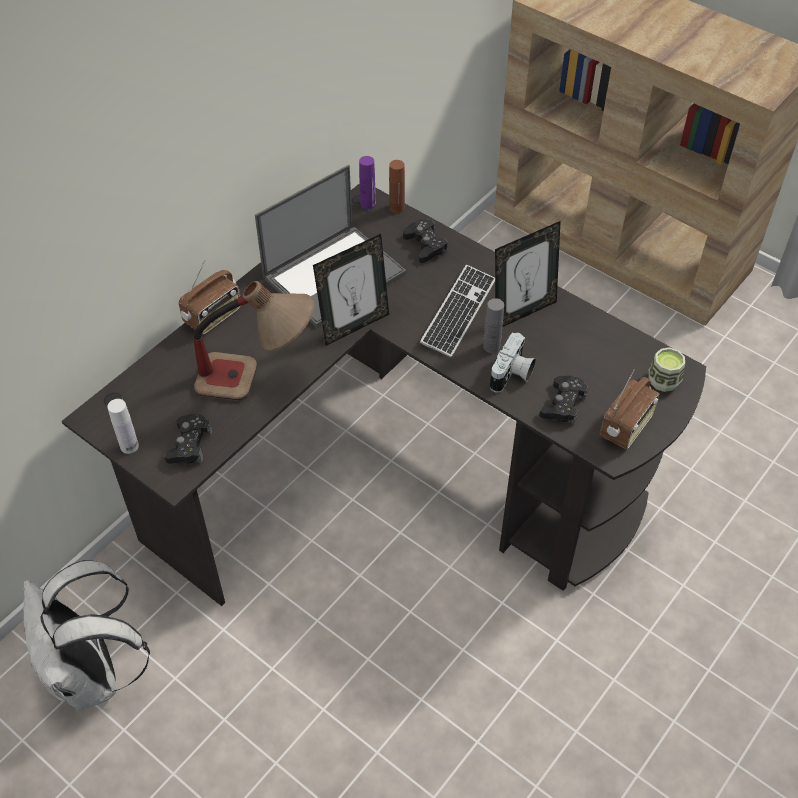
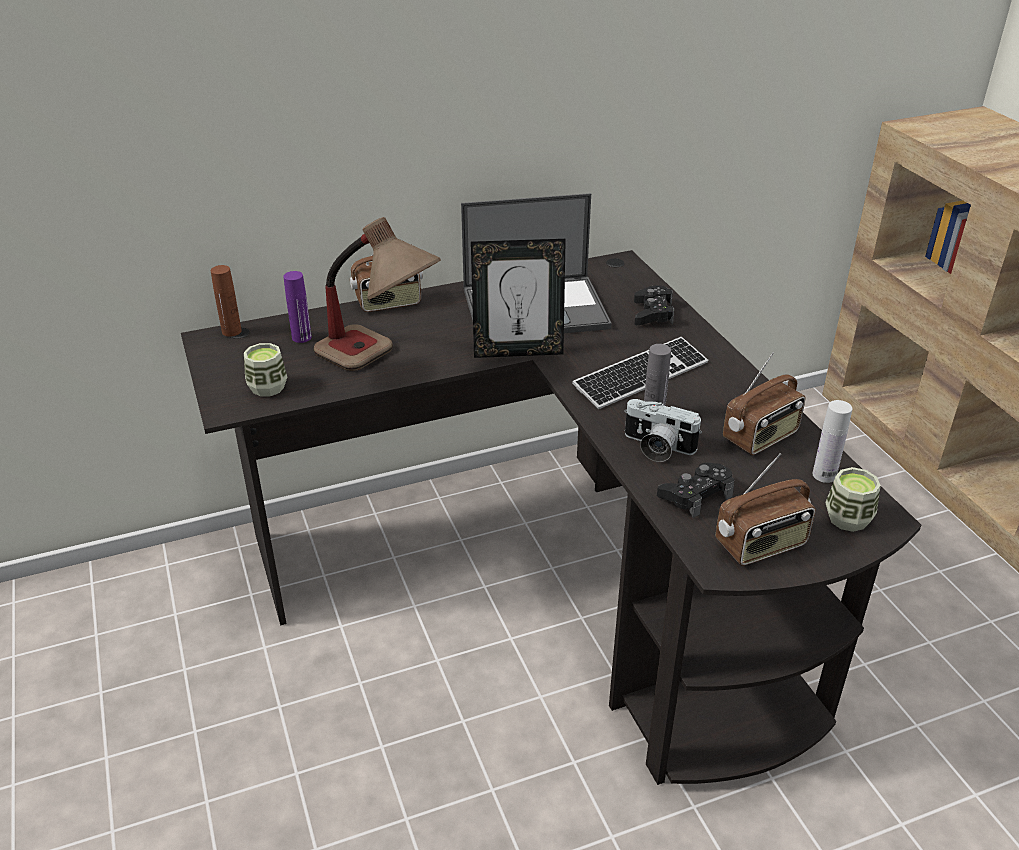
camera: 30 degrees right, 15 degrees down
white backpack [23,560,150,710] -> none
white bottle [107,399,139,454] -> white bottle moved to [812,400,852,483]
black game controller [164,414,212,464] -> cup [244,343,287,397]
purple bottle [359,156,376,209] -> purple bottle moved to [283,271,312,343]
brown bottle [389,160,405,213] -> brown bottle moved to [211,265,242,337]
camera [490,333,536,393] -> camera turned 60 degrees clockwise [624,399,702,462]
picture frame [495,221,561,327] -> none
none -> radio [723,352,805,455]

